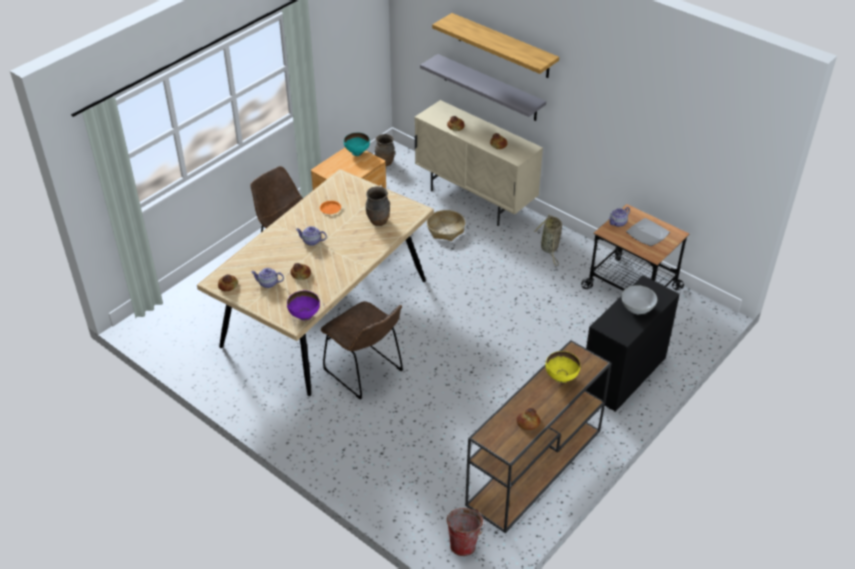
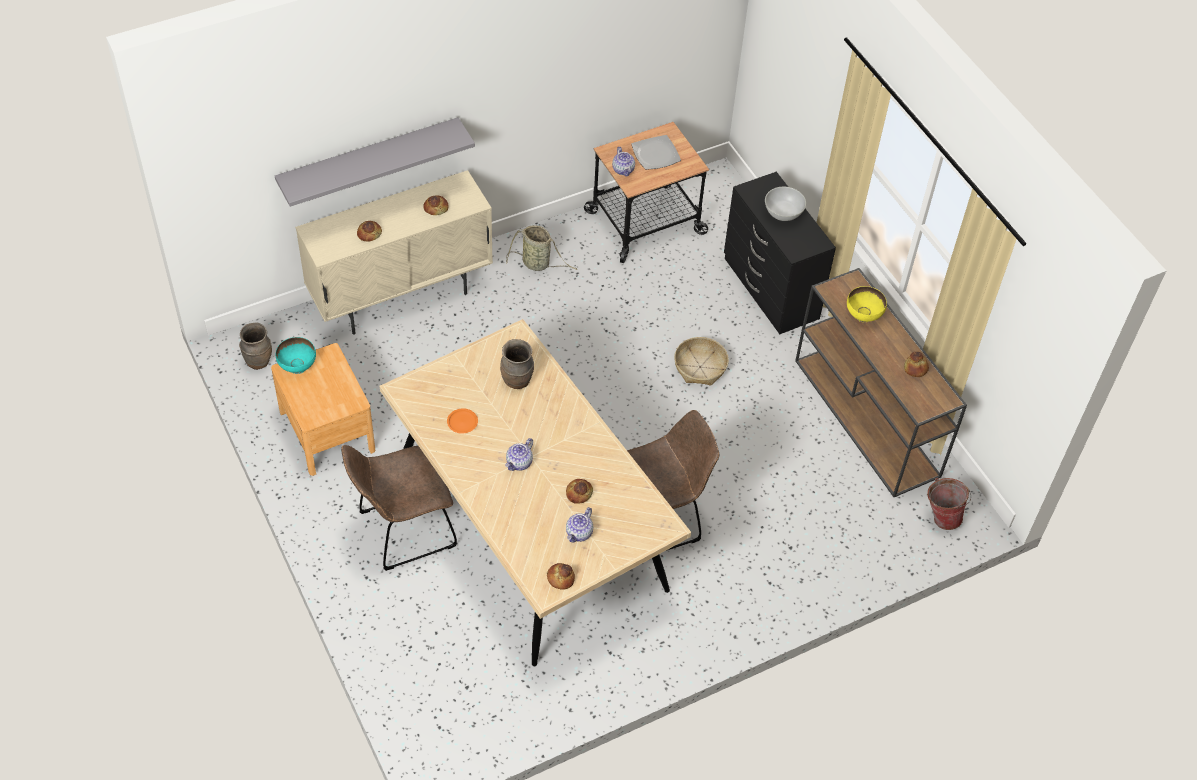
camera: 70 degrees left, 10 degrees up
purple bowl [287,291,320,321] -> none
basket [427,210,465,241] -> basket moved to [674,337,729,385]
shelf [432,13,559,78] -> none

